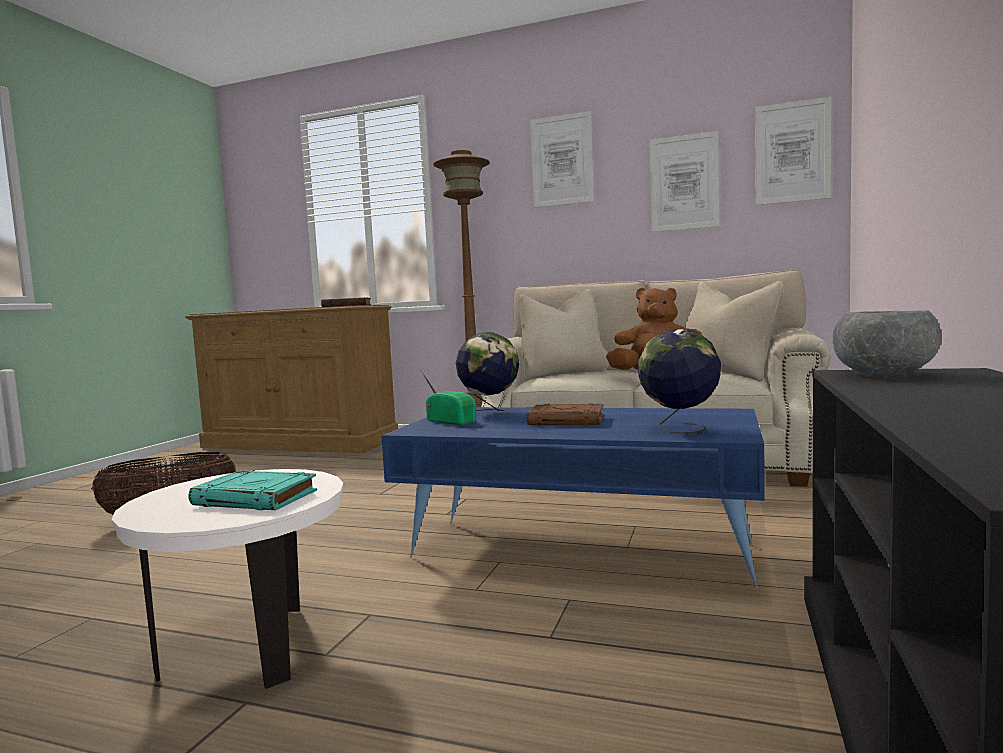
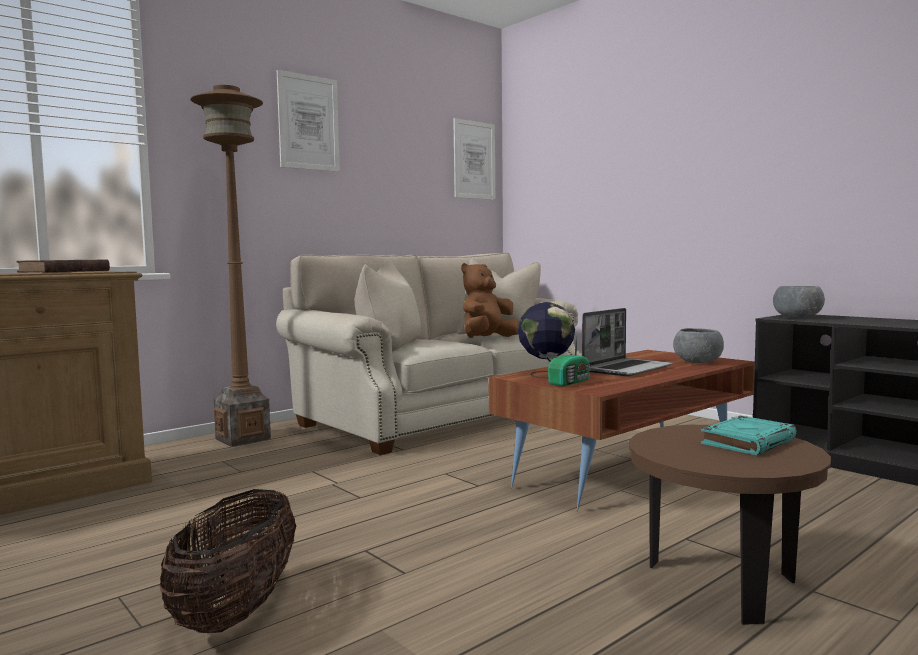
camera: 60 degrees left, 0 degrees up
white side table [111,469,344,689] -> brown side table [629,425,831,625]
blue coffee table [381,407,765,590] -> brown coffee table [488,350,755,512]
radio [420,369,476,425] -> radio turned 150 degrees clockwise [548,333,590,386]
brown book [527,403,604,426] -> laptop [582,308,673,376]
globe [638,329,721,434] -> grey bowl [673,328,724,363]
picture [650,131,719,232] -> none

